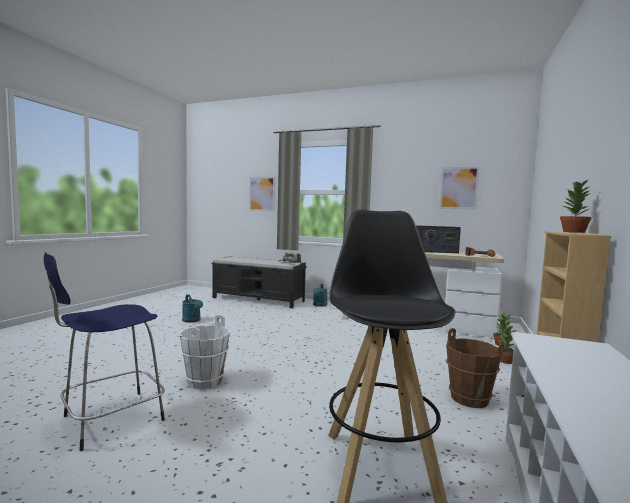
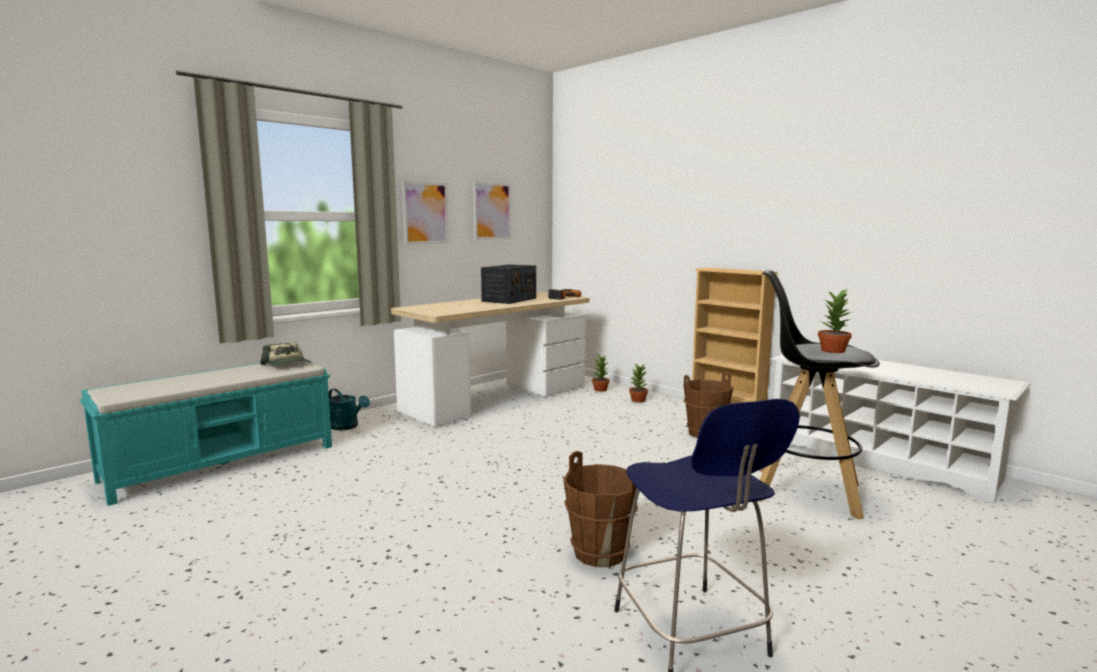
camera: 65 degrees left, 5 degrees up
white bucket [179,315,230,389] -> brown bucket [563,451,638,567]
turquoise watering can [182,295,203,323] -> none
black bench [211,257,307,308] -> turquoise bench [80,361,332,506]
picture [249,177,275,211] -> picture moved to [402,181,449,245]
potted plant [560,179,592,233] -> potted plant moved to [818,289,852,353]

